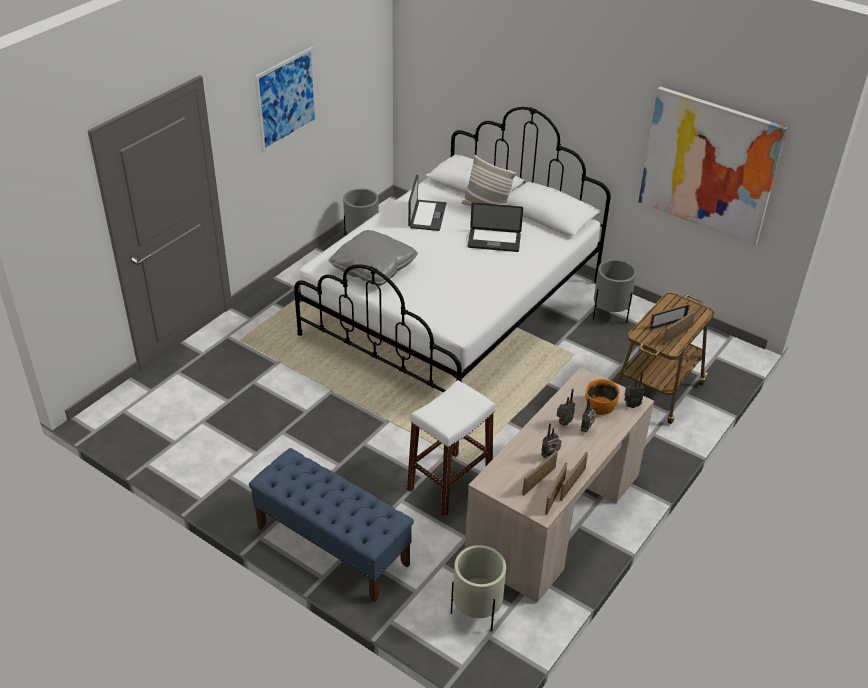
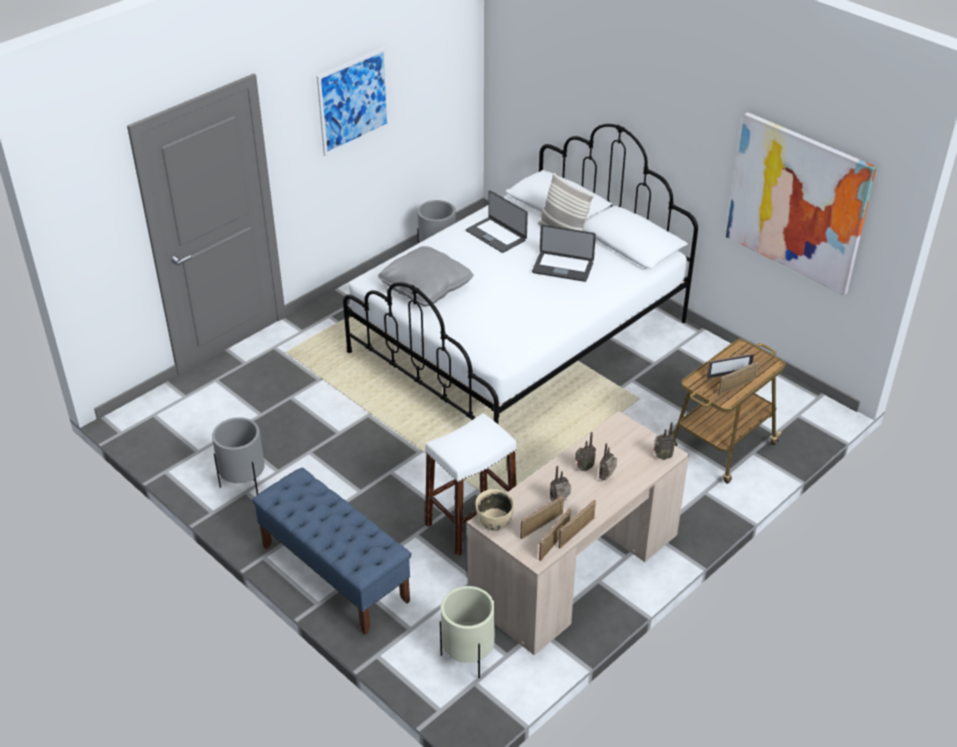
camera: 10 degrees right, 0 degrees up
laptop [408,175,446,231] -> laptop turned 120 degrees clockwise [466,190,528,253]
orange bowl [585,379,620,415] -> none
grey planter [593,259,636,323] -> grey planter moved to [212,417,265,495]
none -> beige bowl [476,489,514,531]

